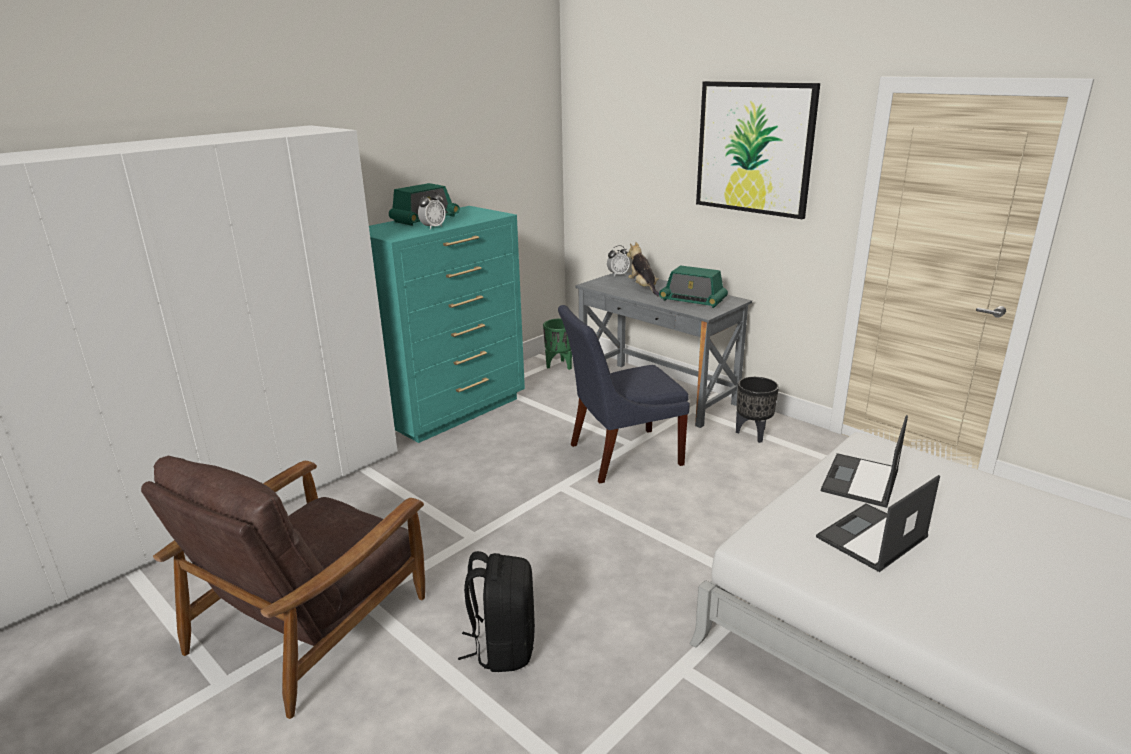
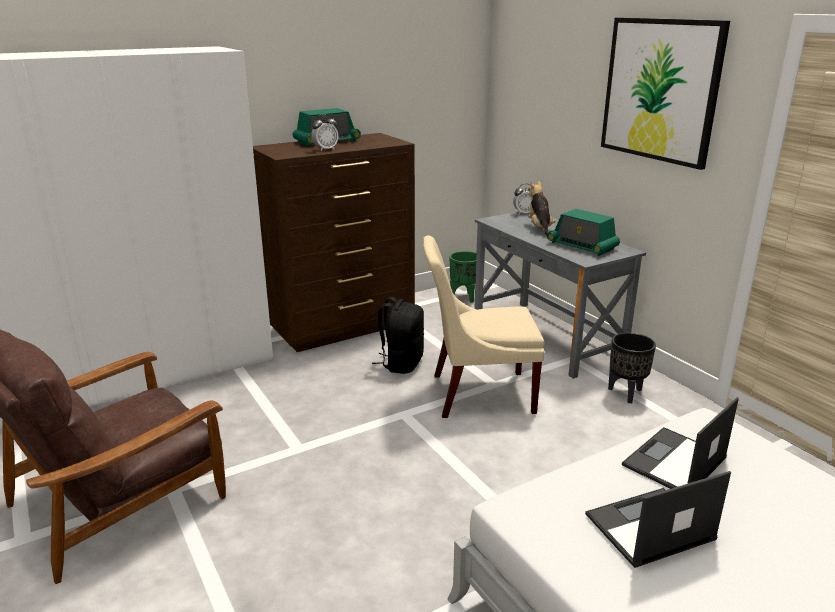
camera: 15 degrees right, 0 degrees up
turquoise dresser [369,206,525,443] -> brown dresser [253,133,415,352]
black backpack [458,551,535,672] -> black backpack moved to [372,297,424,374]
blue chair [558,305,690,483] -> beige chair [423,235,545,418]

